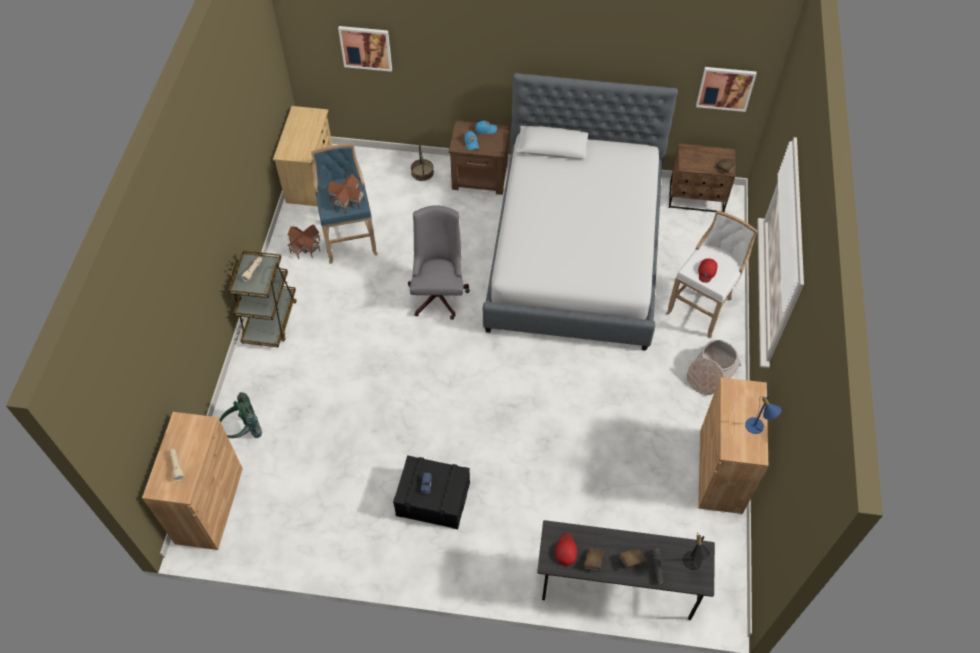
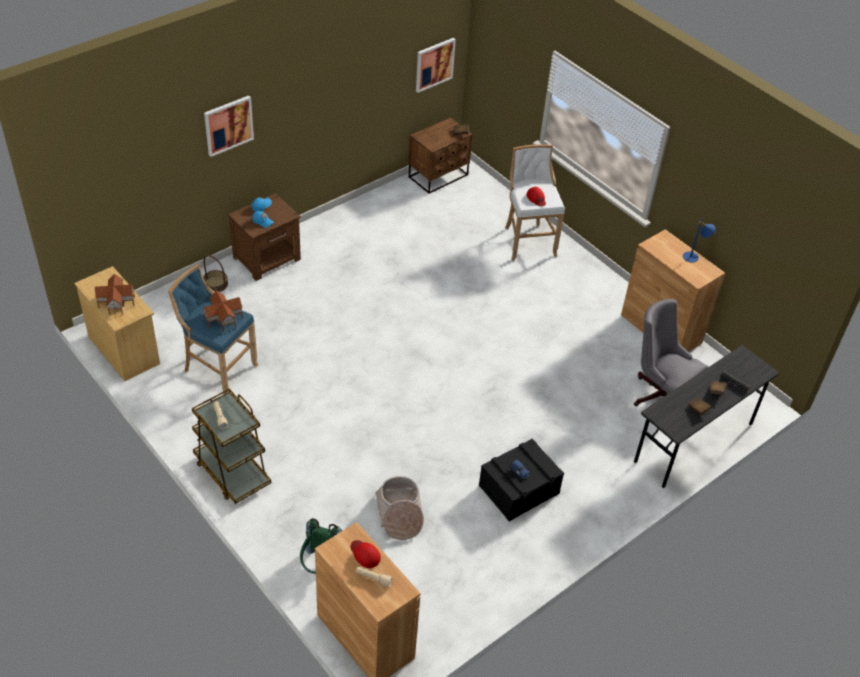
camera: 50 degrees left, 10 degrees down
toy house [287,224,320,259] -> toy house moved to [95,274,135,315]
picture [338,26,392,72] -> picture moved to [204,96,254,157]
grey office chair [408,205,470,320] -> grey office chair moved to [634,299,708,406]
bed [483,73,678,351] -> none
red cap [555,533,577,566] -> red cap moved to [351,540,381,568]
black table lamp [682,533,711,570] -> none
basket [687,340,741,395] -> basket moved to [375,476,424,540]

